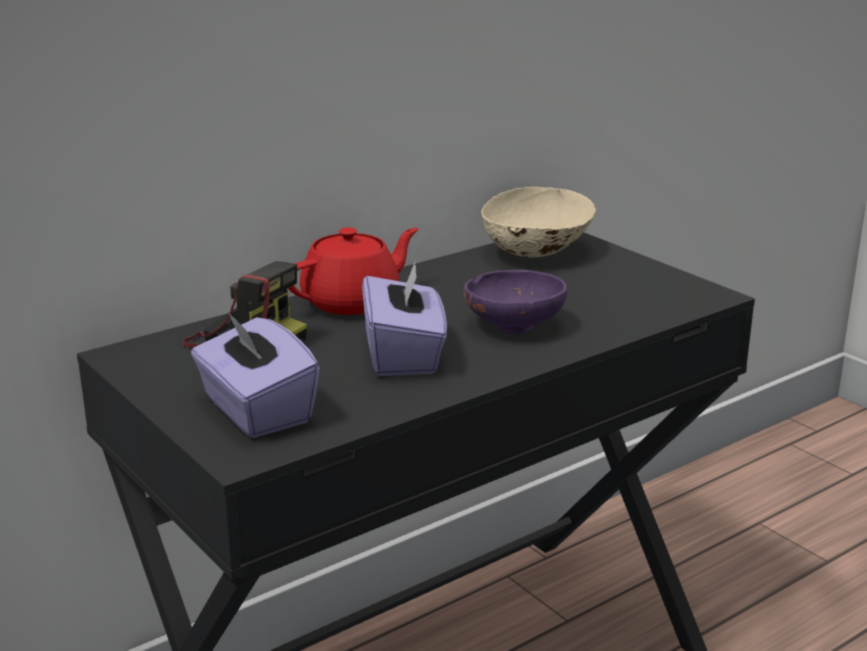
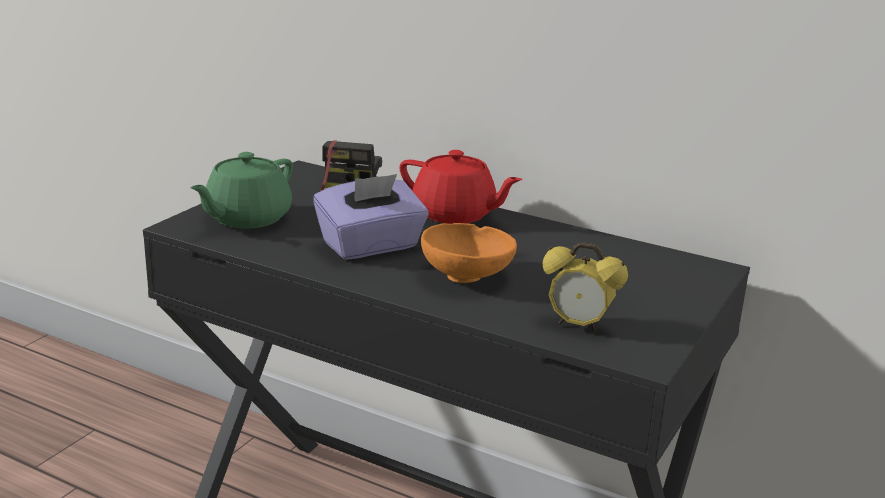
camera: 65 degrees right, 0 degrees up
purple tissue box [191,310,320,438] -> green teapot [190,152,293,229]
purple bowl [464,270,567,334] -> orange bowl [421,223,517,283]
beige bowl [481,187,596,257] -> none
none -> alarm clock [543,242,628,333]

